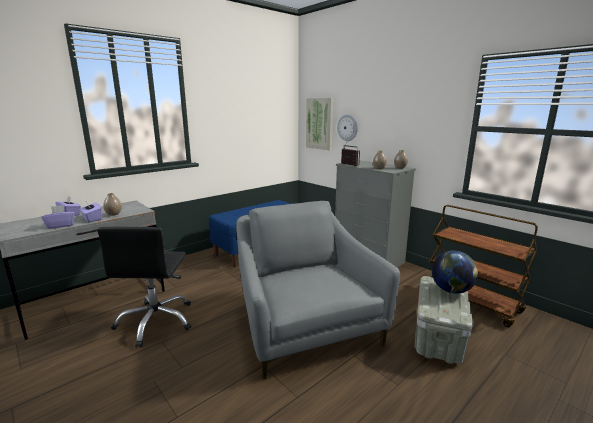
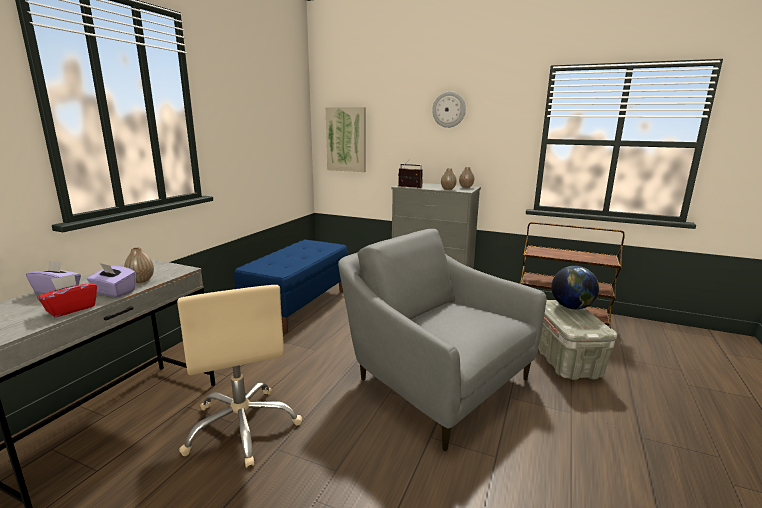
camera: 25 degrees left, 0 degrees up
purple tissue box [41,205,75,229] -> red tissue box [37,274,97,317]
black office chair [97,227,191,347] -> beige office chair [177,285,302,468]
wall clock [337,114,358,141] -> wall clock moved to [432,92,466,128]

